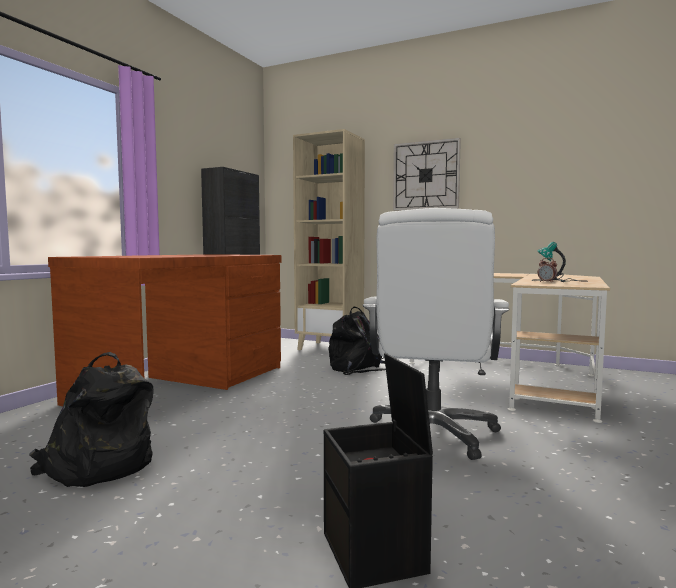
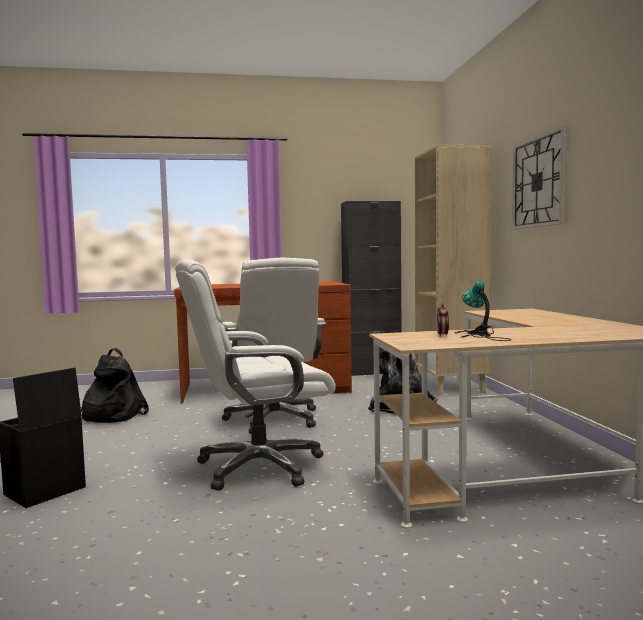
camera: 55 degrees right, 0 degrees up
none -> white office chair [222,258,326,434]

